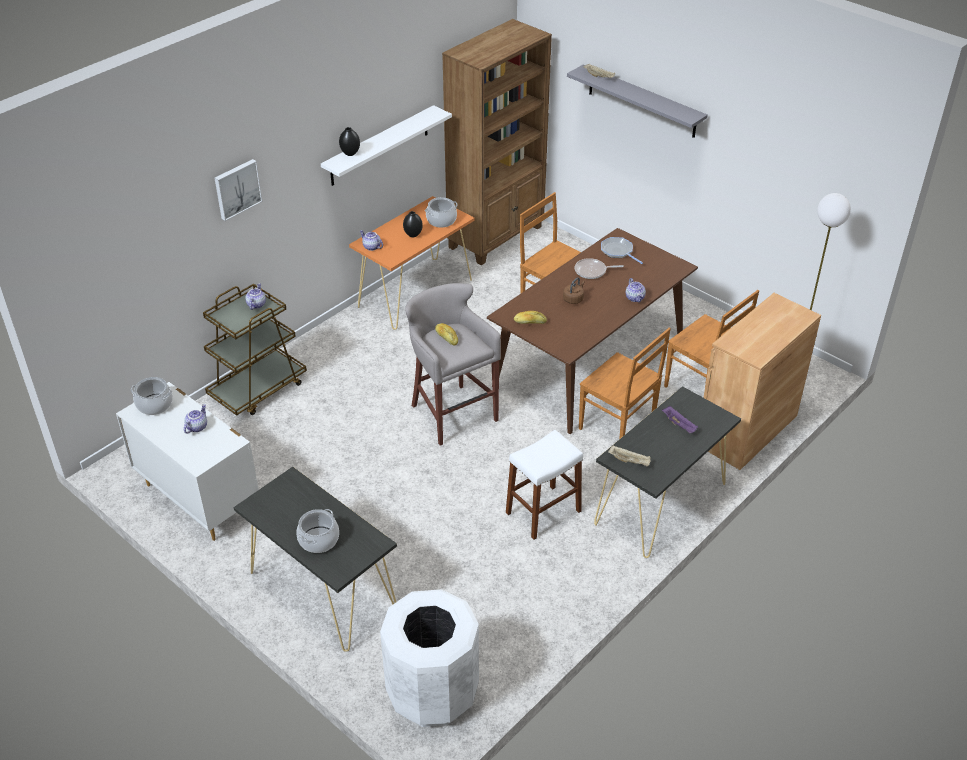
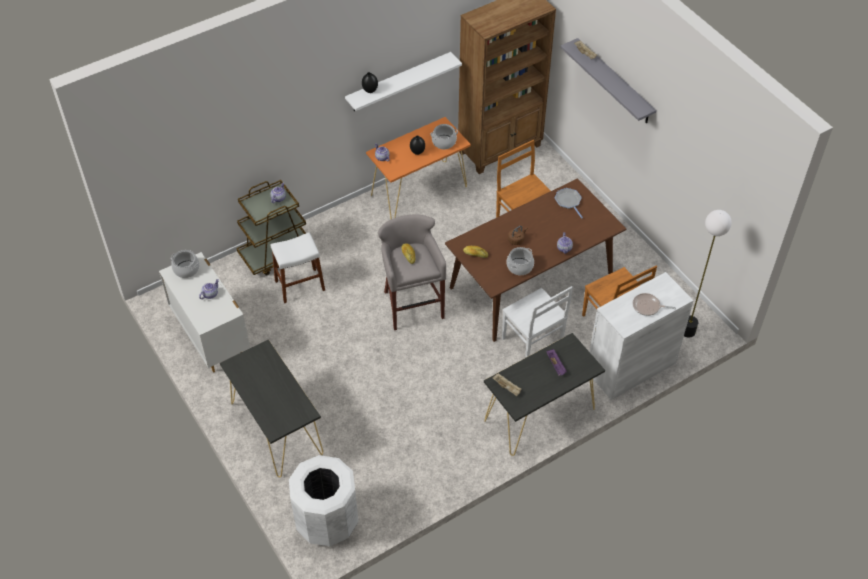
camera: 15 degrees right, 10 degrees up
picture [215,159,263,221] -> none
cooking pot [296,509,339,553] -> cooking pot moved to [507,247,534,275]
white stool [506,430,583,540] -> white stool moved to [271,232,325,303]
frying pan [575,258,624,279] -> frying pan moved to [633,293,676,316]
brown chair [579,327,671,439] -> white chair [502,286,573,358]
brown cabinet [703,293,821,470] -> white cabinet [590,272,694,400]

